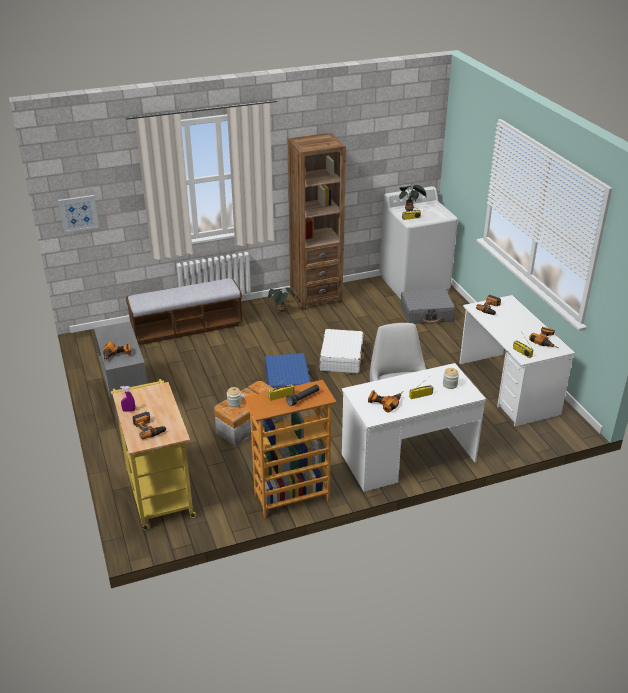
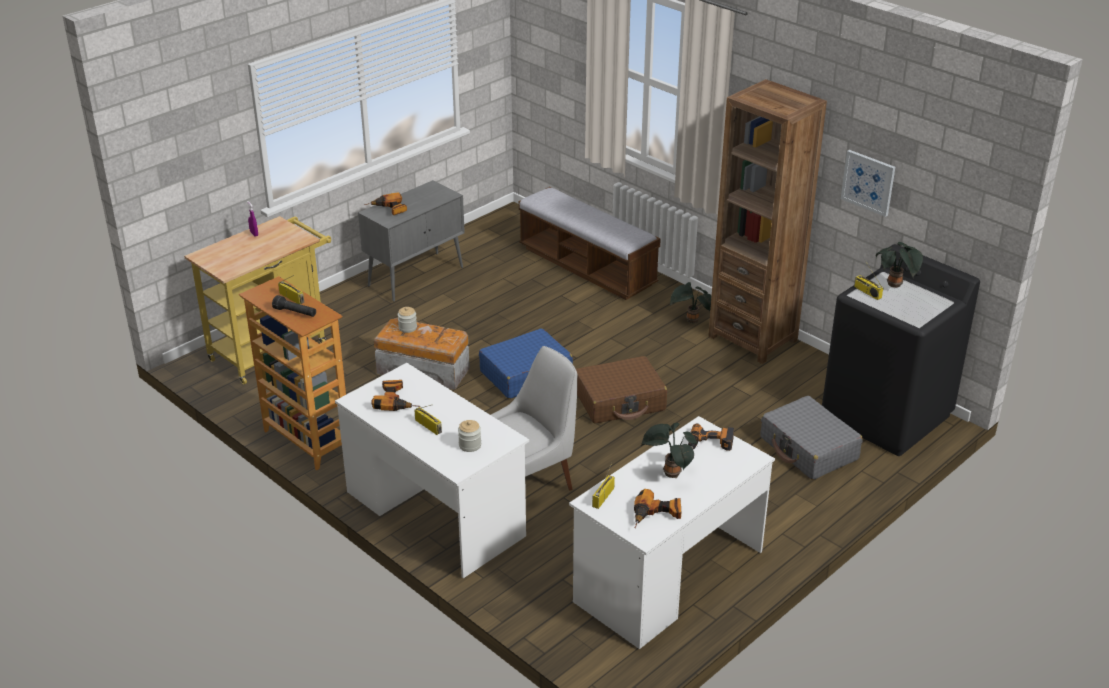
camera: 65 degrees right, 0 degrees up
picture [58,195,99,233] -> picture moved to [841,150,895,217]
power drill [132,412,167,439] -> none
white suitcase [320,329,365,374] -> brown suitcase [576,356,667,424]
white washing machine [379,186,458,299] -> black washing machine [822,244,980,456]
none -> potted plant [641,423,698,478]

